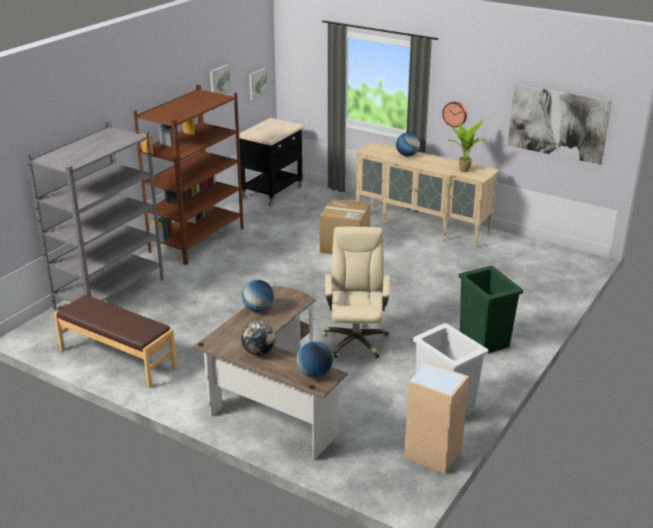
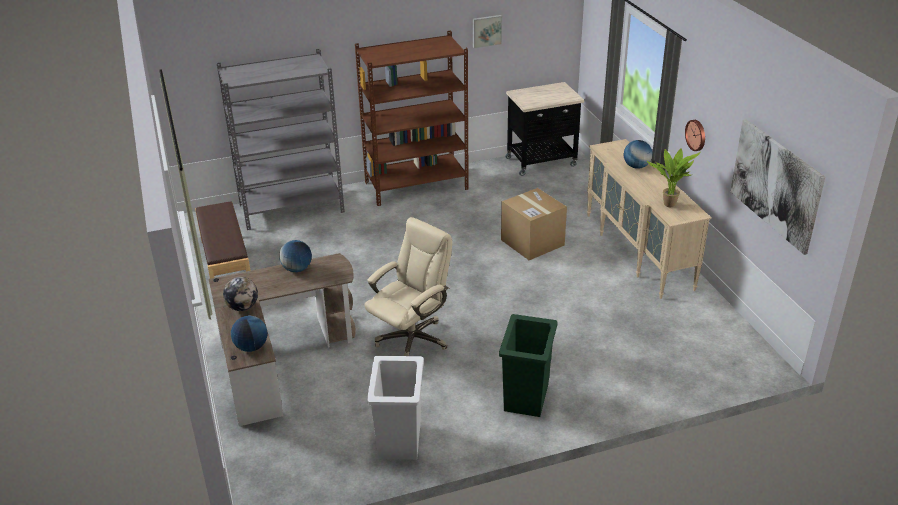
camera: 40 degrees right, 5 degrees up
picture [249,68,268,100] -> none
bookcase [404,362,469,474] -> none

